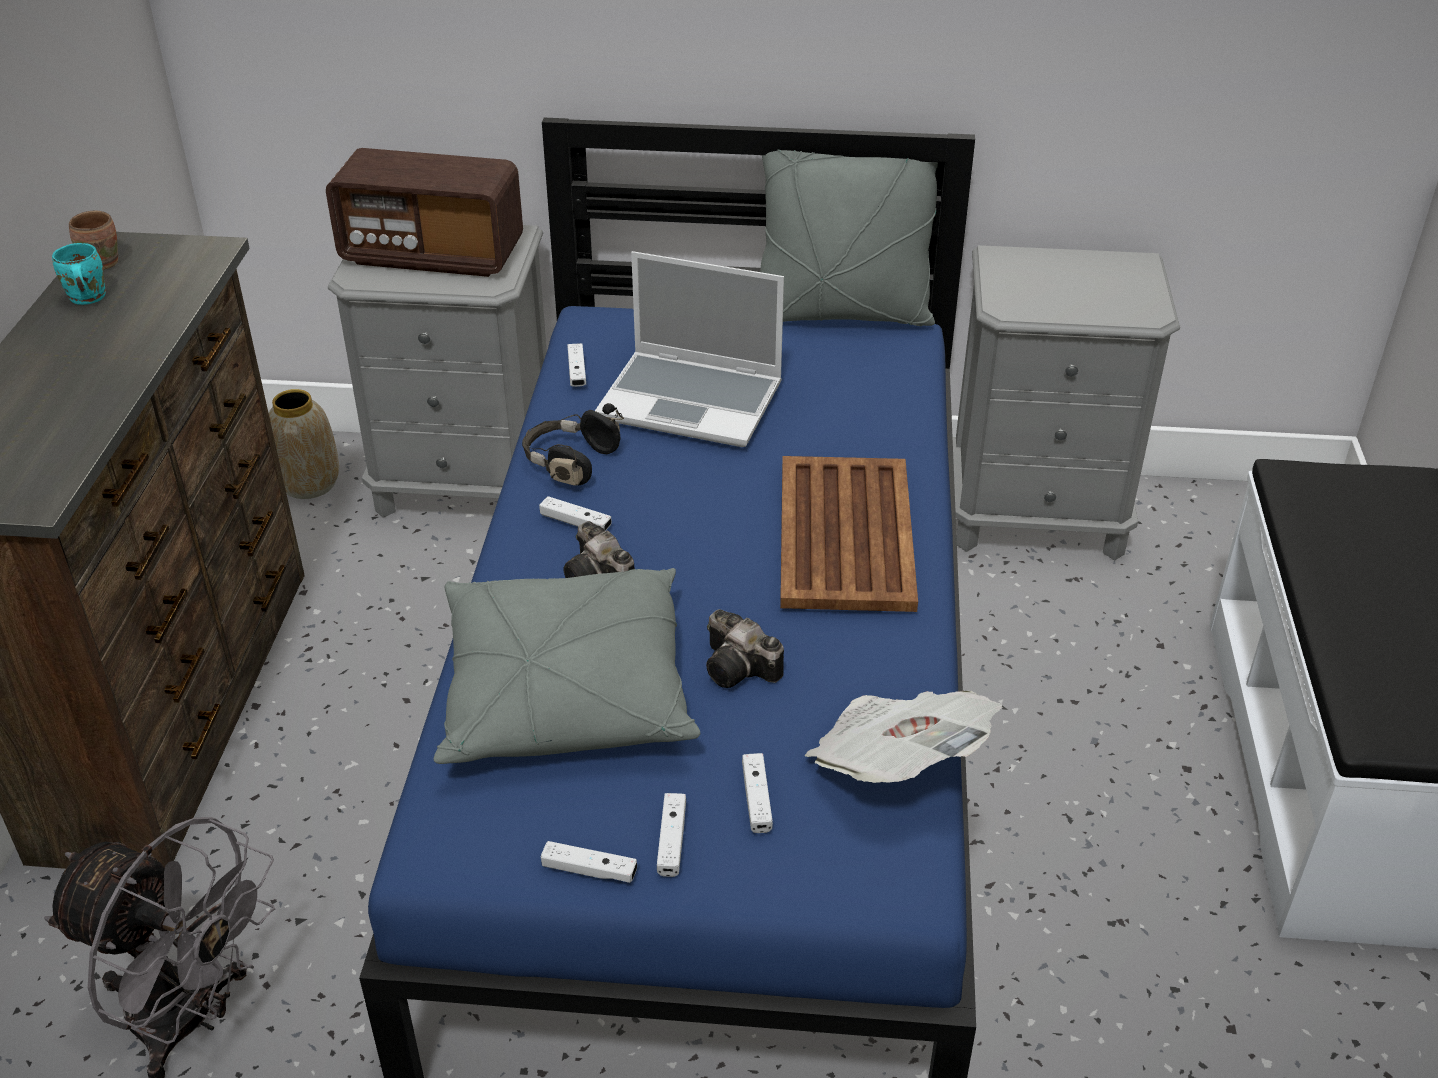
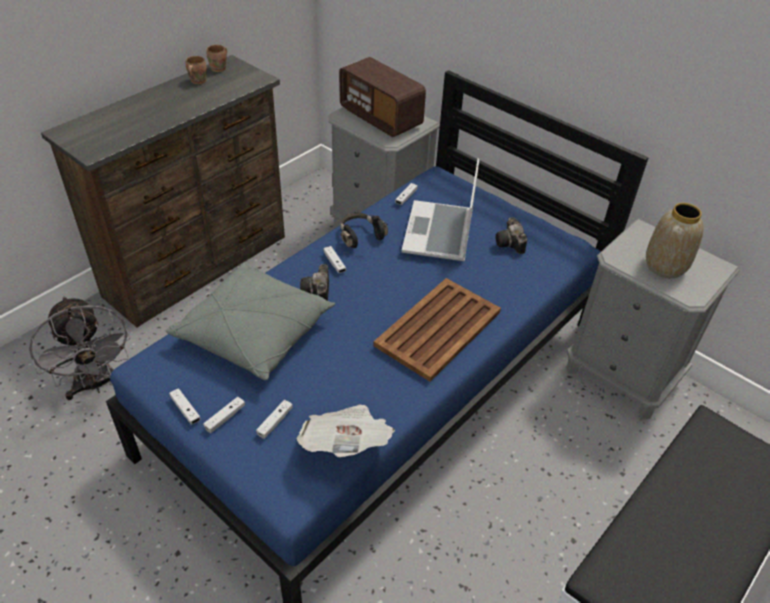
camera: 35 degrees right, 5 degrees up
turquoise mug [52,243,106,305] -> brown mug [186,56,207,84]
vase [269,389,339,499] -> vase moved to [646,203,704,278]
laptop [595,251,784,447] -> laptop turned 45 degrees clockwise [401,158,479,261]
camera [706,609,784,688] -> camera moved to [496,217,527,254]
grey pillow [760,150,938,326] -> none

